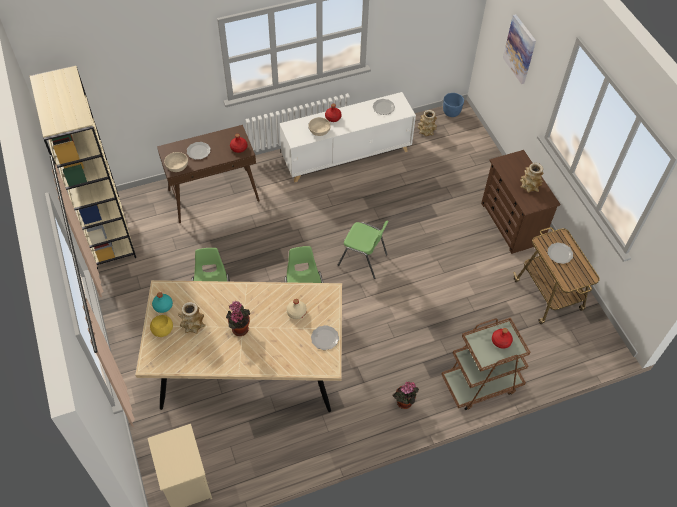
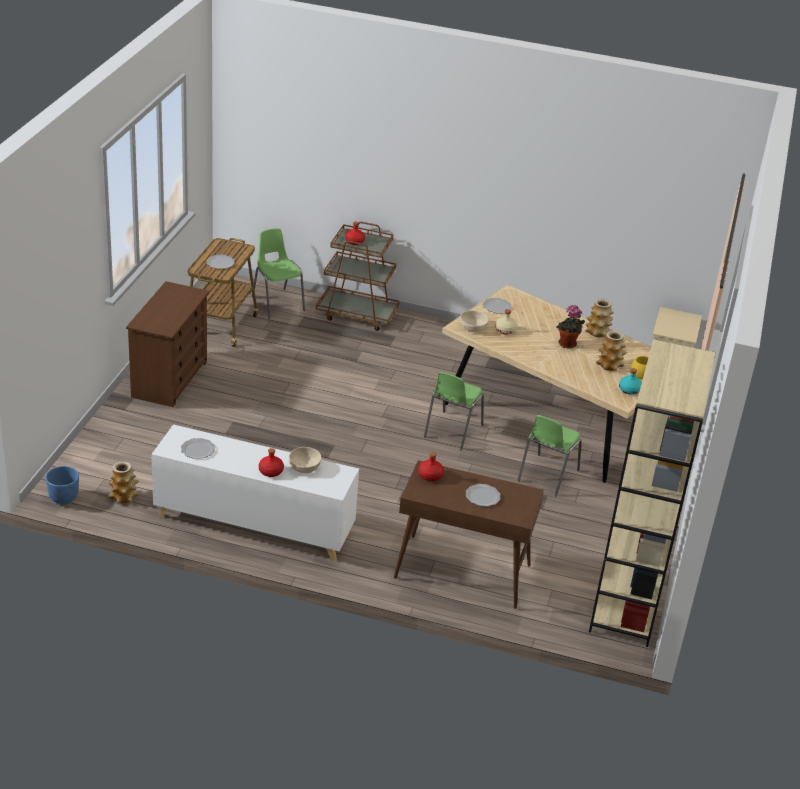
camera: 145 degrees left, 20 degrees down
beige bowl [164,152,188,172] -> beige bowl moved to [460,311,489,332]
green chair [338,221,389,279] -> green chair moved to [252,228,305,319]
potted plant [393,382,419,409] -> none
picture [503,14,536,84] -> none
vase [520,163,544,193] -> vase moved to [585,299,614,337]

